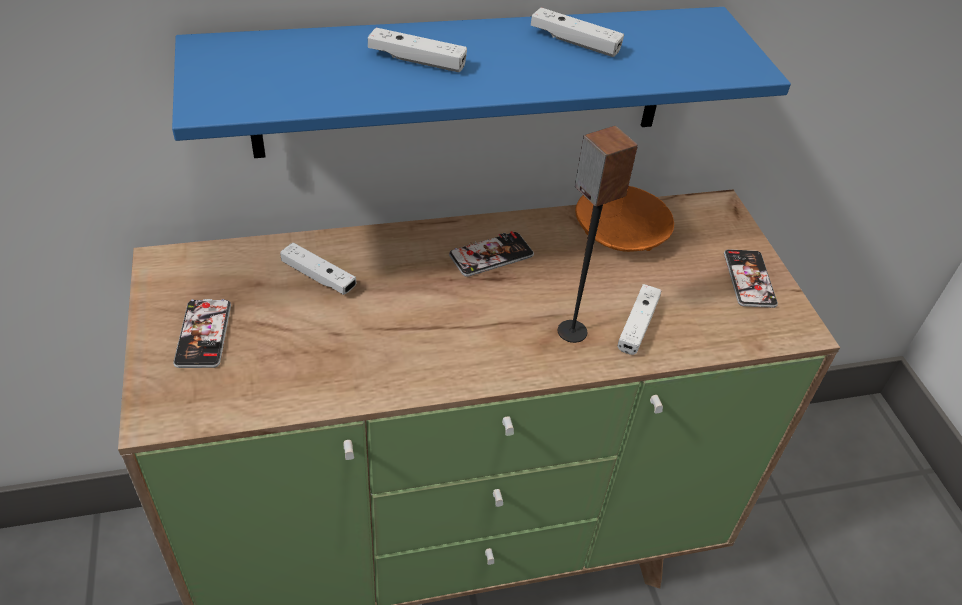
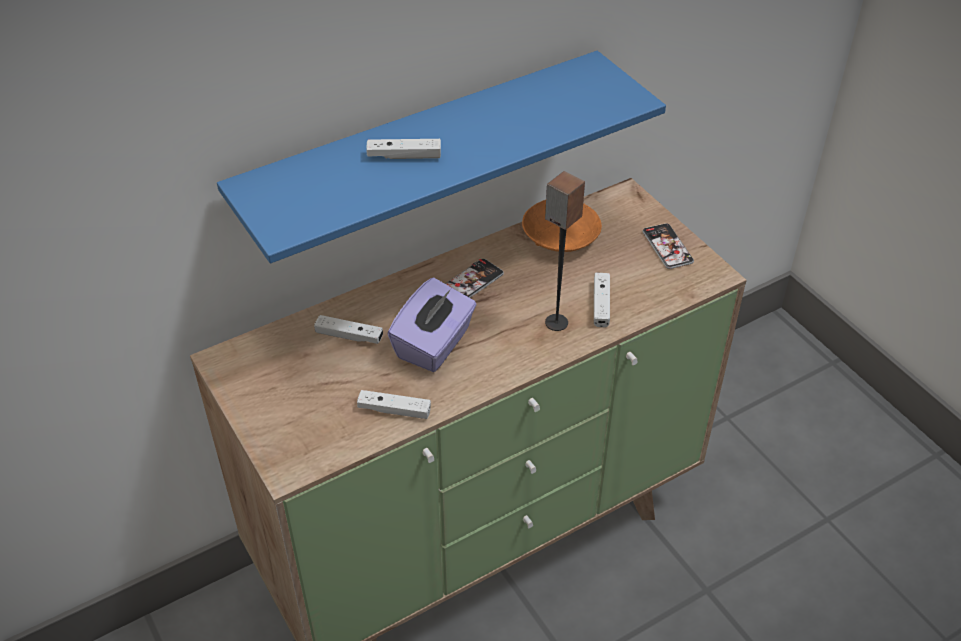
camera: 15 degrees left, 0 degrees up
phone [173,299,231,368] -> none
white game controller [531,7,624,57] -> white game controller moved to [357,390,431,419]
none -> purple tissue box [387,278,477,372]

